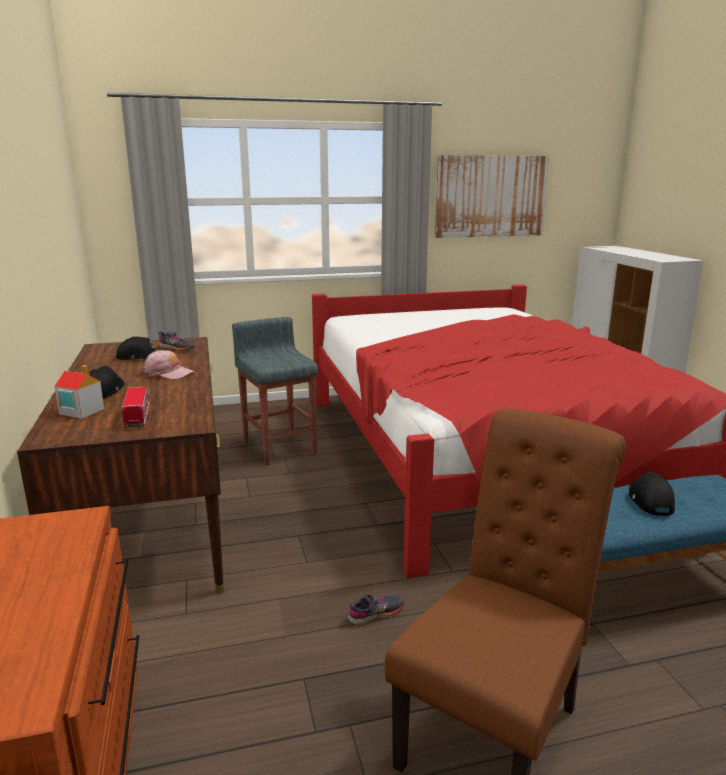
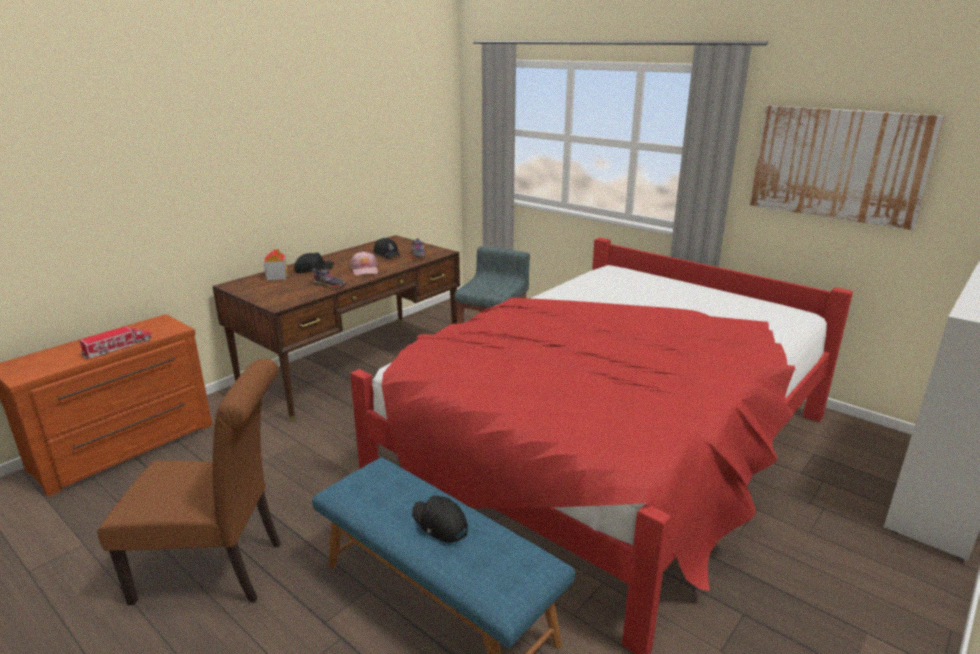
camera: 55 degrees right, 5 degrees up
toy truck [121,386,149,429] -> toy truck moved to [80,326,152,359]
grey shoe [348,594,405,626] -> grey shoe moved to [313,269,346,288]
black cap [629,472,675,516] -> black cap turned 105 degrees counterclockwise [412,496,468,543]

